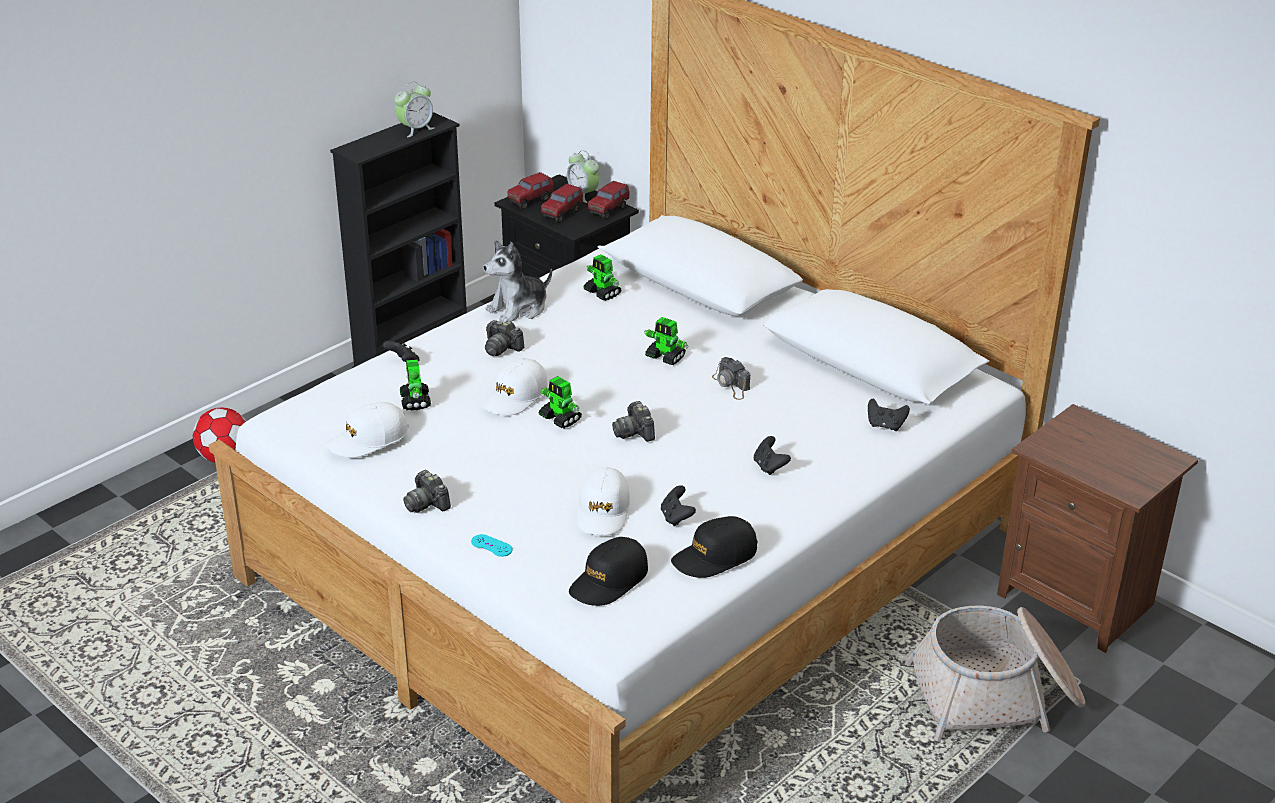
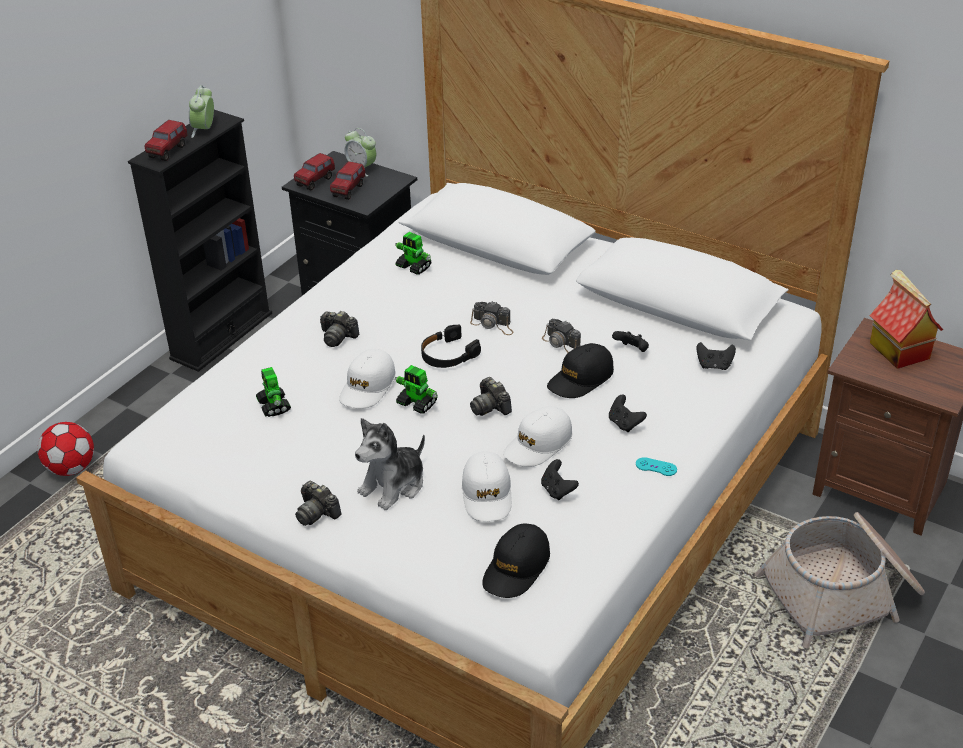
camera: 10 degrees left, 5 degrees up
white cap [326,402,409,458] -> white cap moved to [503,406,572,467]
black game controller [383,341,419,362] -> black game controller moved to [612,331,649,352]
alarm clock [394,81,434,137] -> alarm clock turned 150 degrees clockwise [189,85,214,138]
turquoise game controller [471,534,513,557] -> turquoise game controller moved to [636,457,677,476]
plush toy [483,240,552,322] -> plush toy moved to [355,418,425,510]
toy truck [588,181,630,220] -> toy truck moved to [144,120,188,161]
toy robot [644,317,688,365] -> camera [470,302,513,335]
black cap [671,516,758,578] -> black cap moved to [547,343,614,398]
none -> black headphones [421,324,481,368]
none -> toy house [870,270,943,369]

